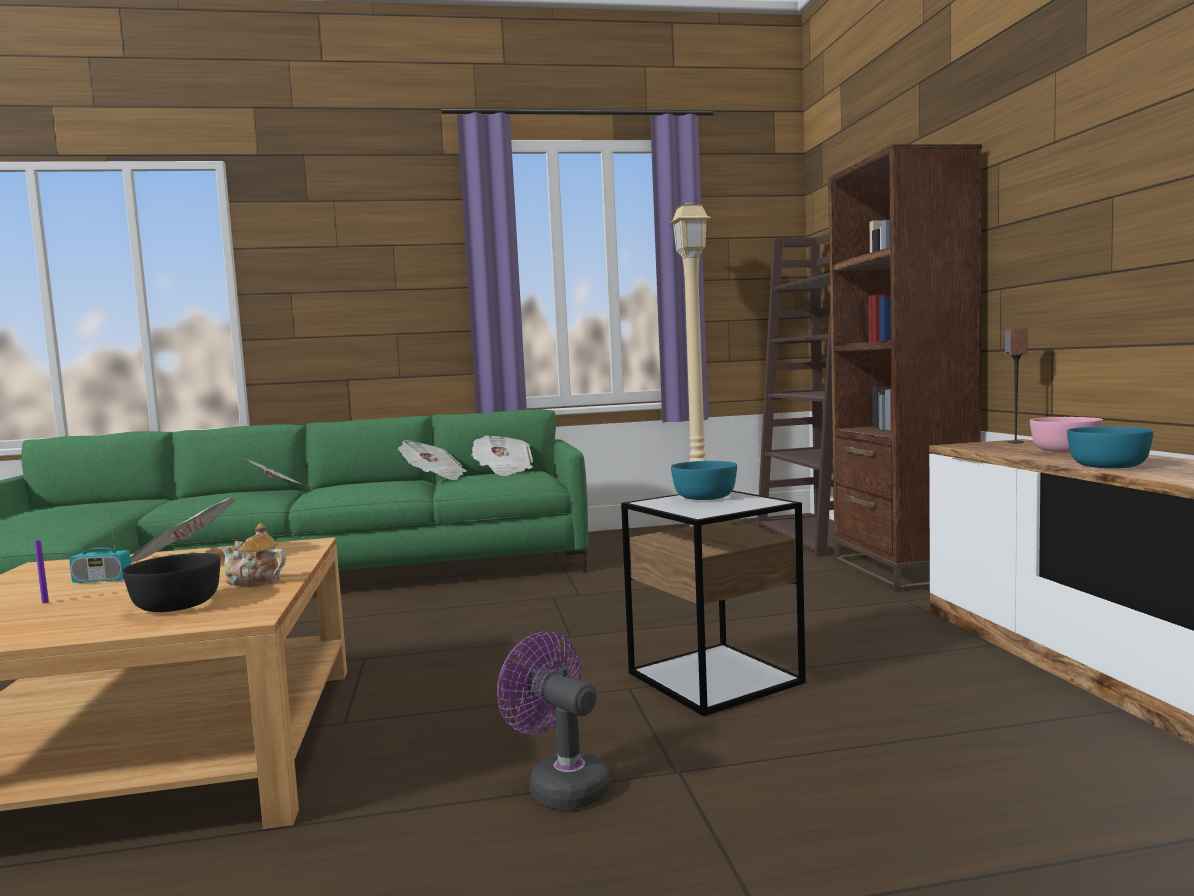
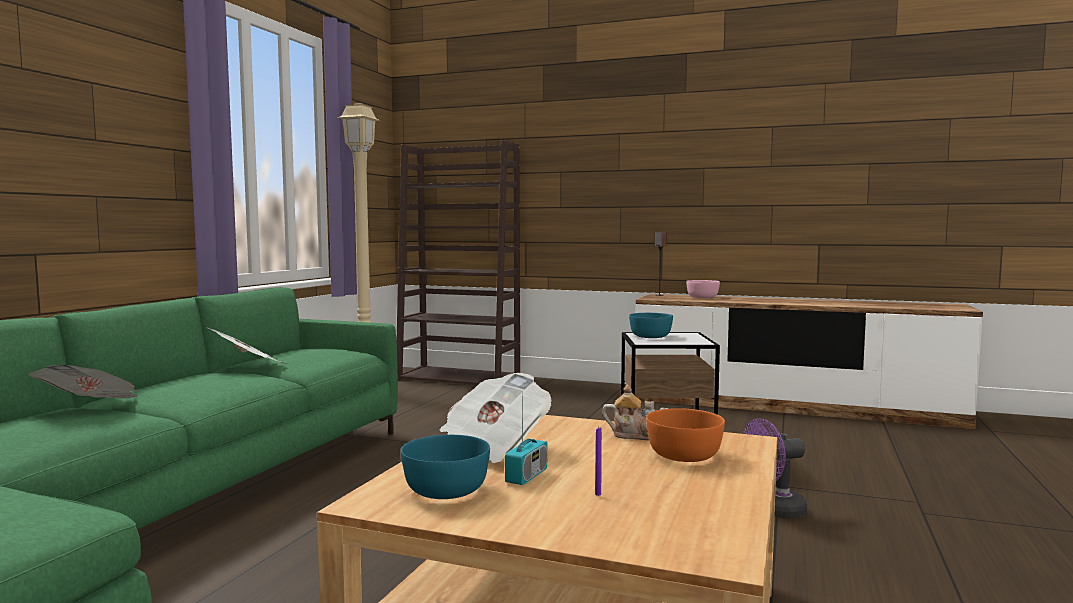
camera: 60 degrees left, 0 degrees up
black bowl [123,553,220,612] -> orange bowl [646,408,725,462]
teapot [221,523,286,587] -> teapot turned 120 degrees counterclockwise [602,385,668,440]
newspaper [471,435,533,476] -> none
brown bookcase [828,144,982,592] -> none
turquoise bowl [1067,427,1154,468] -> turquoise bowl moved to [401,435,490,499]

